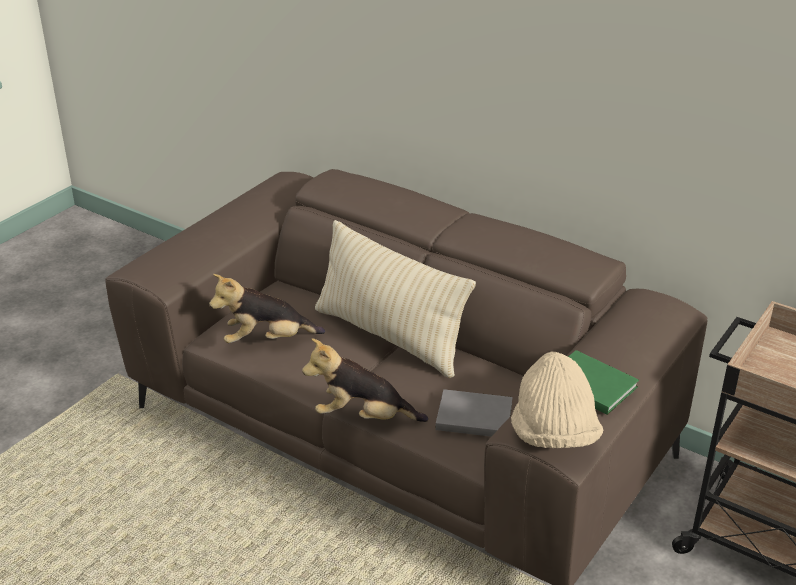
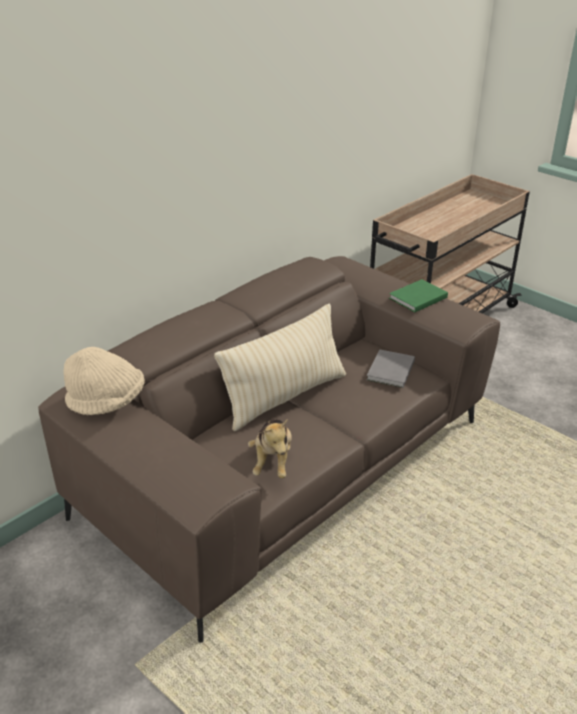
camera: 80 degrees left, 0 degrees up
plush toy [302,338,428,422] -> none
beige hat [511,351,603,448] -> beige hat moved to [63,347,145,415]

